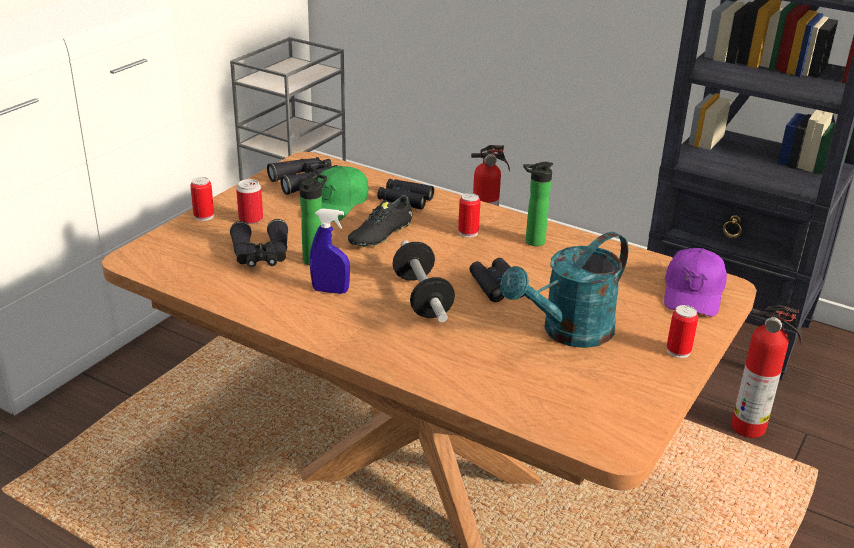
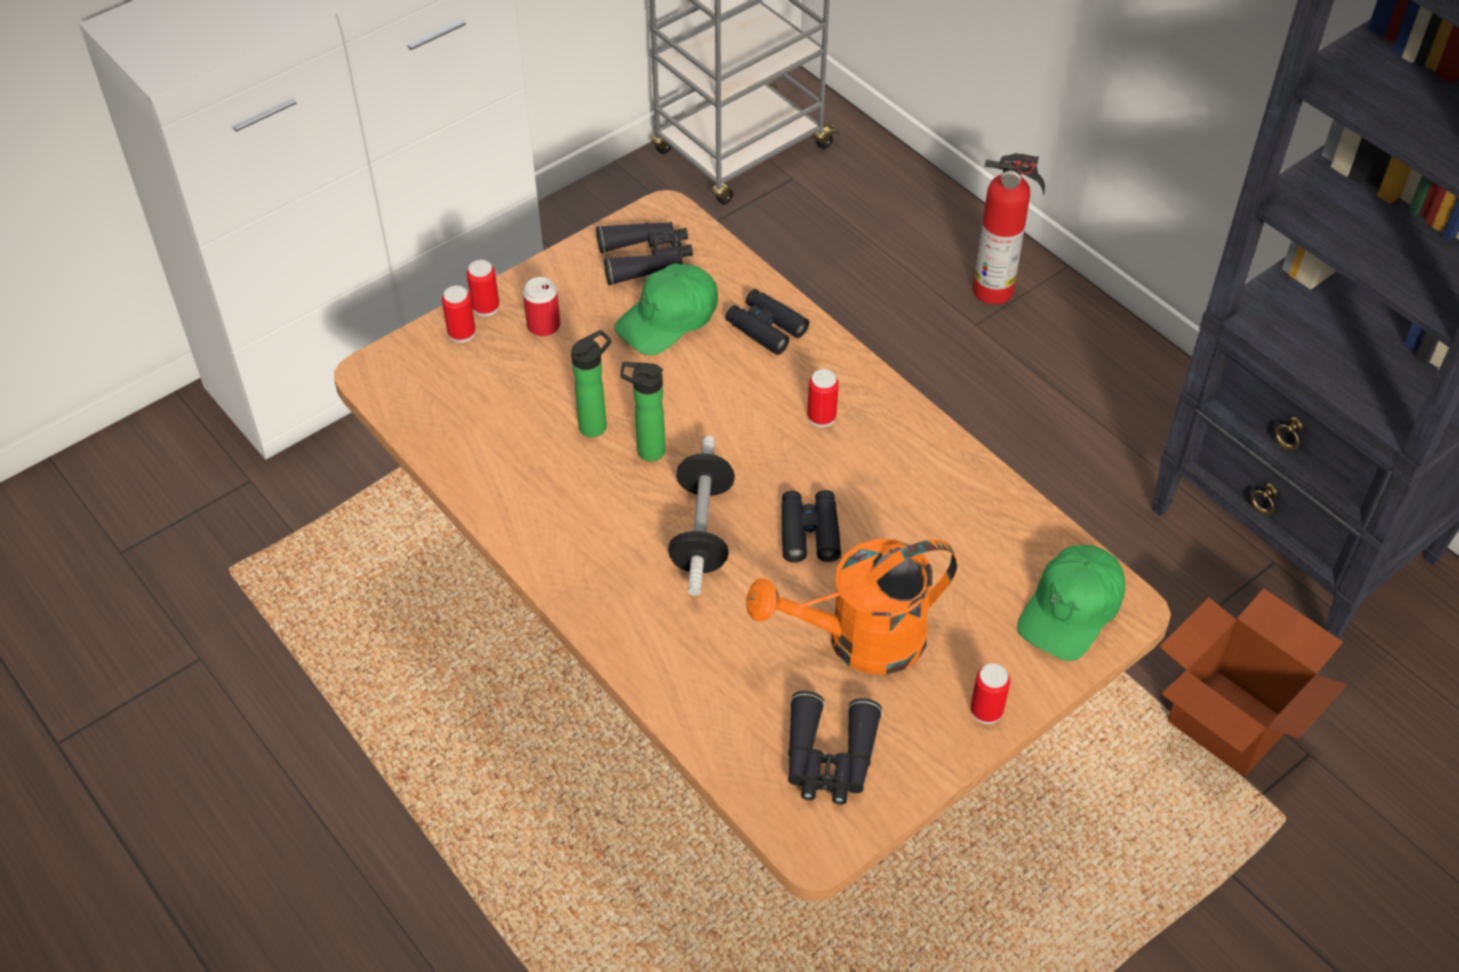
camera: 20 degrees right, 20 degrees up
black binoculars [230,219,289,268] -> black binoculars moved to [788,691,882,805]
blue spray bottle [310,208,350,294] -> none
black shoe [348,195,412,248] -> none
turquoise watering can [500,232,628,348] -> orange watering can [746,539,957,675]
bottle [523,162,553,246] -> bottle moved to [620,362,666,461]
purple cap [664,248,727,316] -> green cap [1017,545,1125,661]
fire extinguisher [731,305,802,438] -> cardboard box [1159,588,1347,777]
none -> can [442,286,476,343]

